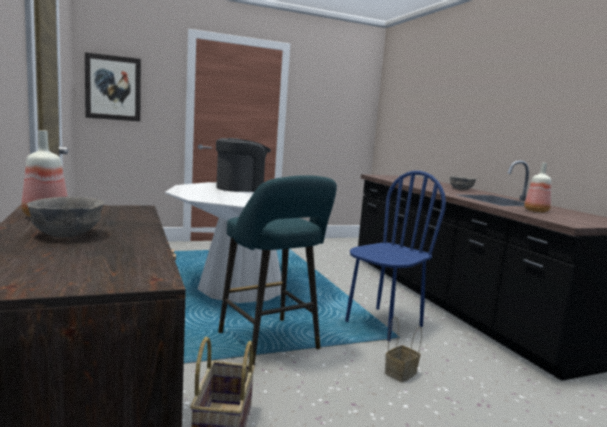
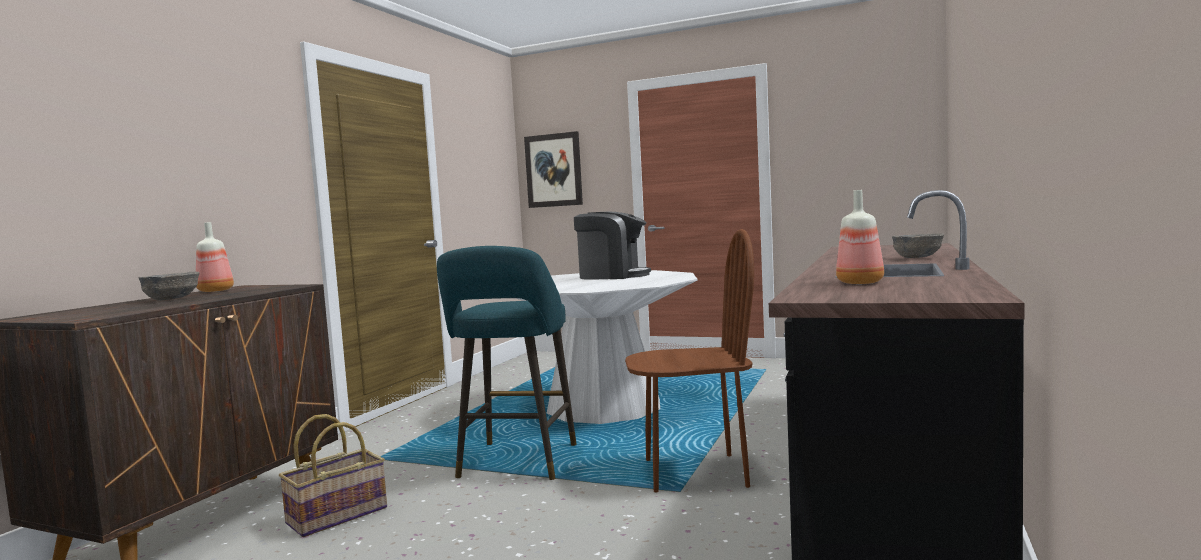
camera: 45 degrees right, 5 degrees down
blue chair [345,171,446,342] -> brown chair [625,229,754,493]
basket [385,317,422,382] -> none

